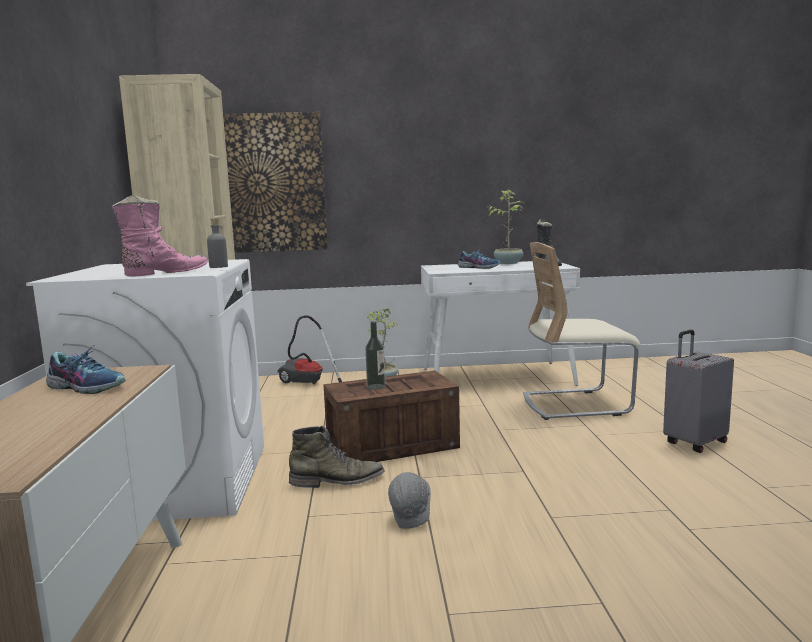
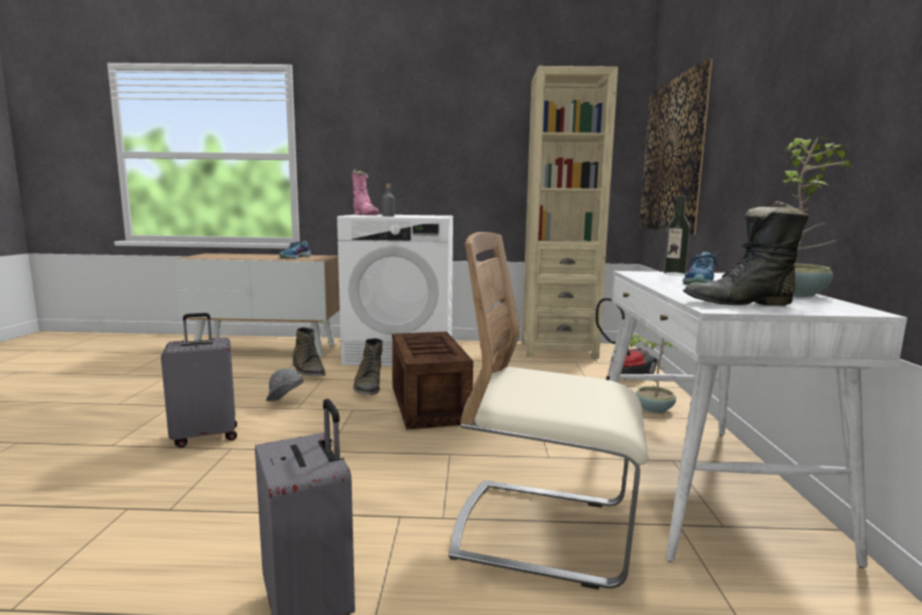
camera: 95 degrees right, 0 degrees up
bottle [365,321,385,390] -> bottle moved to [664,196,690,275]
beige chair [523,242,641,420] -> beige chair turned 75 degrees counterclockwise [449,232,648,590]
none -> grey suitcase [161,313,237,447]
none -> green boot [293,327,326,376]

